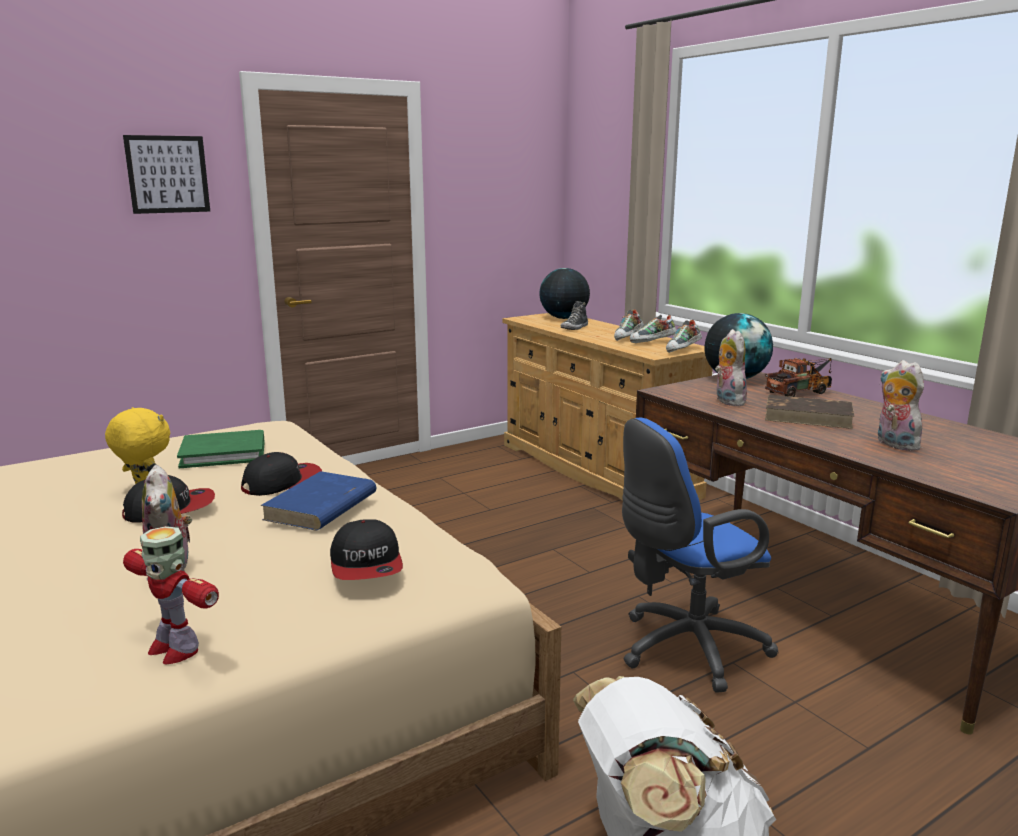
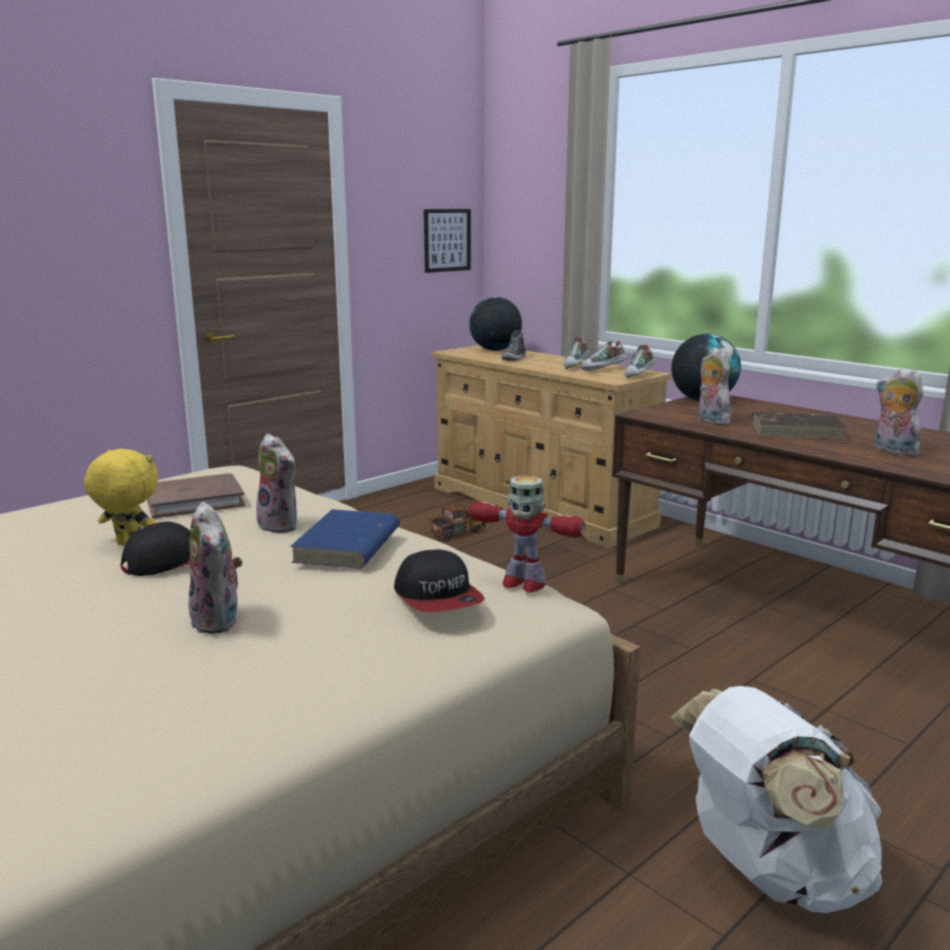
camera: 10 degrees left, 0 degrees up
picture [123,135,210,214] -> picture moved to [424,209,471,273]
toy robot [123,526,219,664] -> toy robot moved to [469,476,585,593]
green book [177,430,265,468] -> brown book [147,473,245,519]
cap [241,452,322,496] -> plush toy [256,433,297,533]
blue office chair [622,417,778,693] -> none
toy truck [765,358,832,397] -> toy truck moved to [430,504,485,540]

